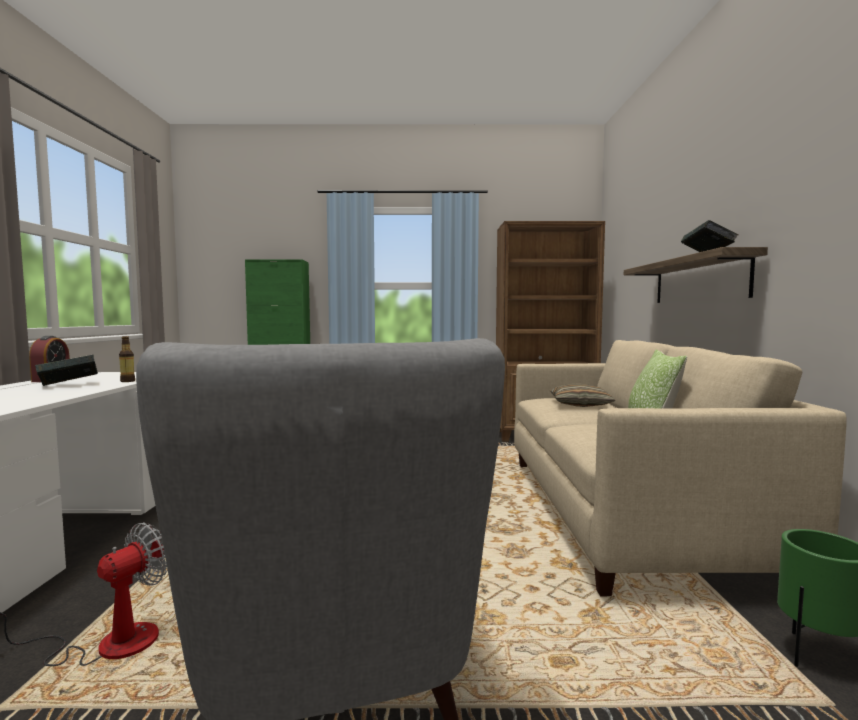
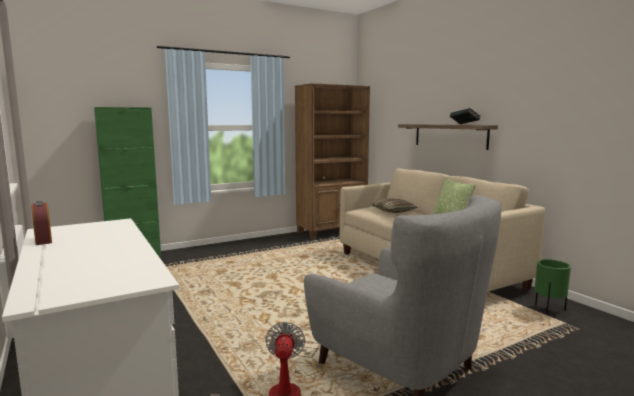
camera: 30 degrees left, 5 degrees up
book [35,355,98,386] -> none
bottle [119,336,135,382] -> none

